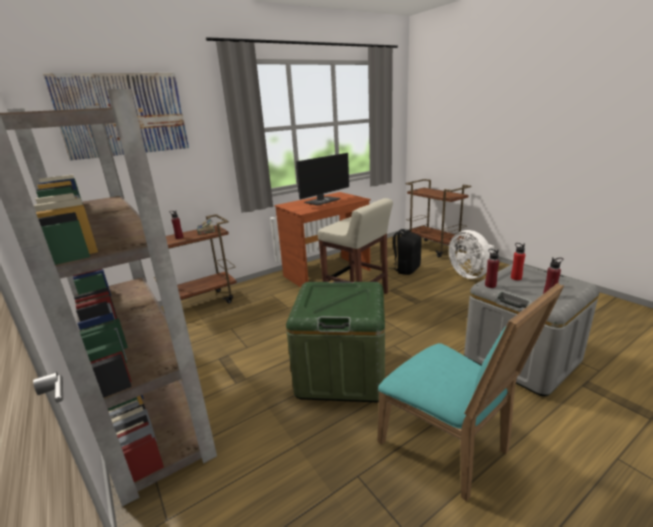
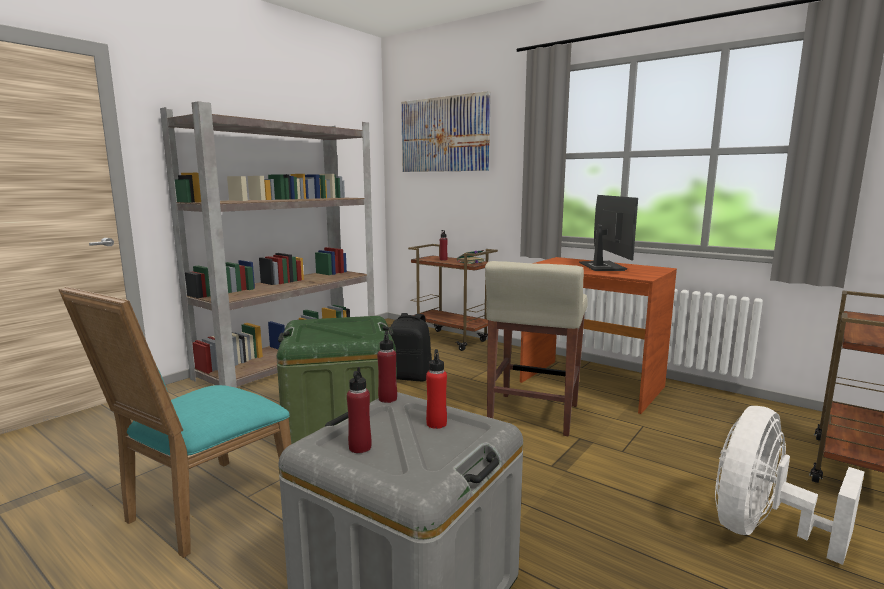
camera: 70 degrees right, 10 degrees down
monitor [296,153,349,206] -> monitor turned 120 degrees counterclockwise [579,195,638,271]
black backpack [389,229,422,275] -> black backpack moved to [390,313,432,381]

